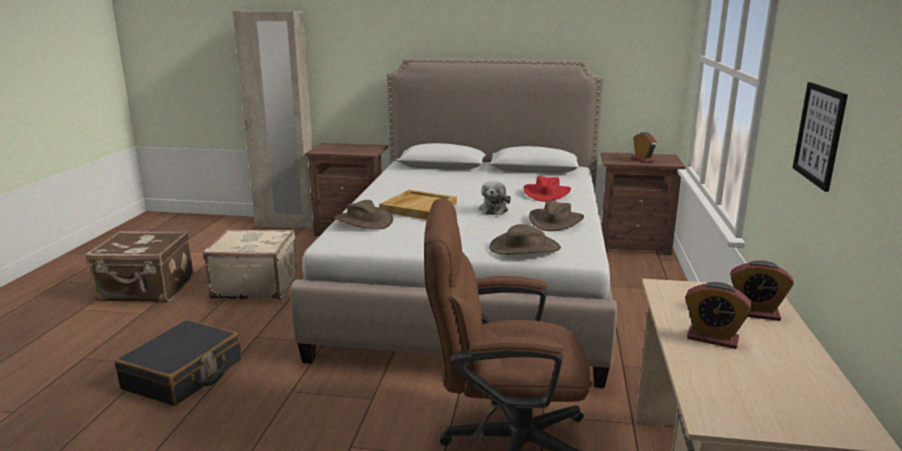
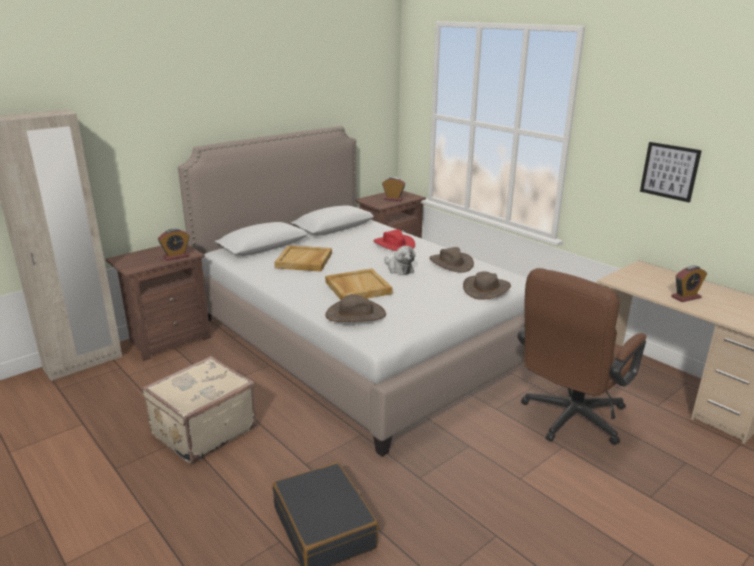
camera: 50 degrees left, 5 degrees up
brown suitcase [85,231,193,302] -> none
alarm clock [730,260,794,321] -> alarm clock moved to [158,229,189,261]
none -> beige tray [274,245,332,272]

